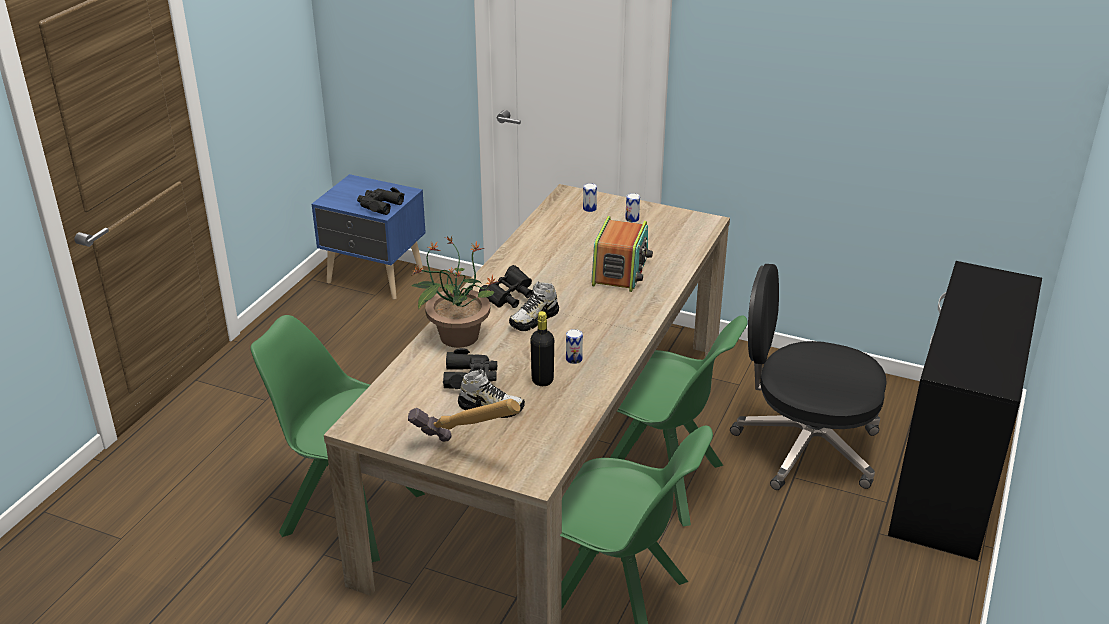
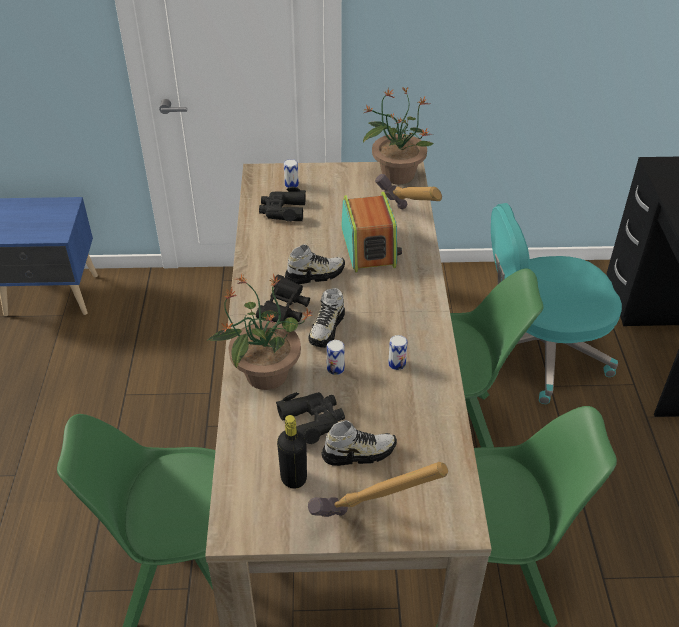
camera: 25 degrees left, 10 degrees up
black binoculars [357,187,404,215] -> black binoculars moved to [259,187,306,222]
black bottle [530,311,554,386] -> black bottle moved to [277,415,307,488]
can [625,193,640,222] -> can moved to [327,340,345,375]
black office chair [730,264,887,490] -> turquoise office chair [491,203,622,404]
none -> shoe [285,244,345,284]
none -> potted plant [363,87,433,184]
none -> hammer [375,174,442,209]

